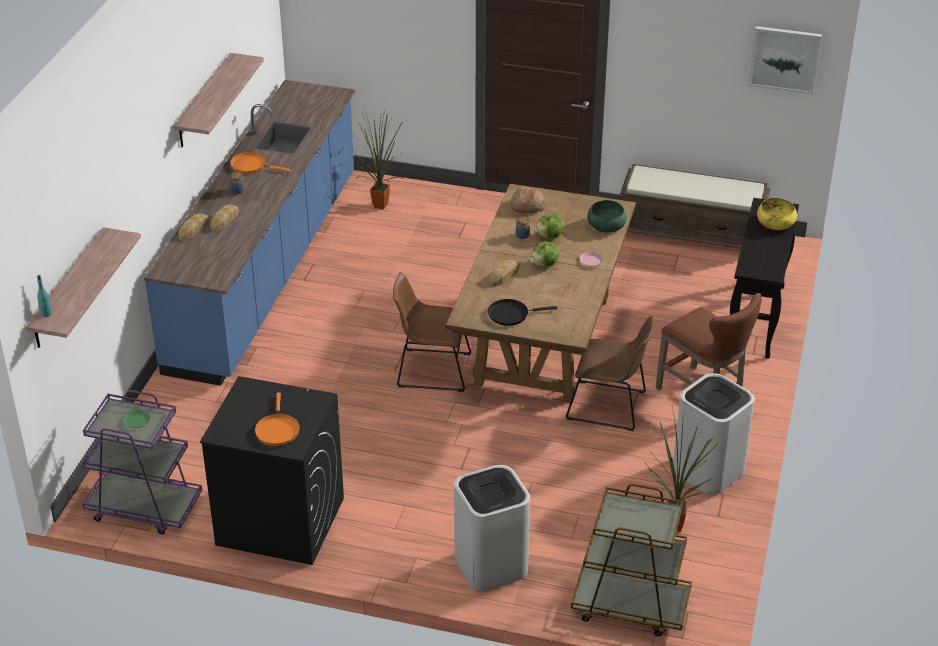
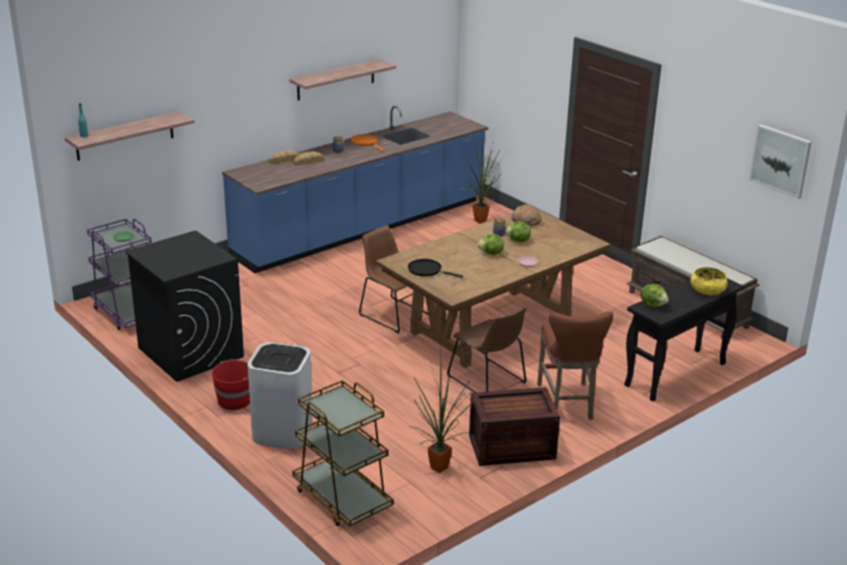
camera: 35 degrees right, 10 degrees down
orange frying pan [255,393,300,446] -> none
bread [489,260,519,287] -> none
green bowl [587,200,627,233] -> none
white trash can [673,373,755,495] -> crate [469,387,560,466]
none -> red bucket [212,359,250,410]
none -> lettuce [641,284,669,307]

